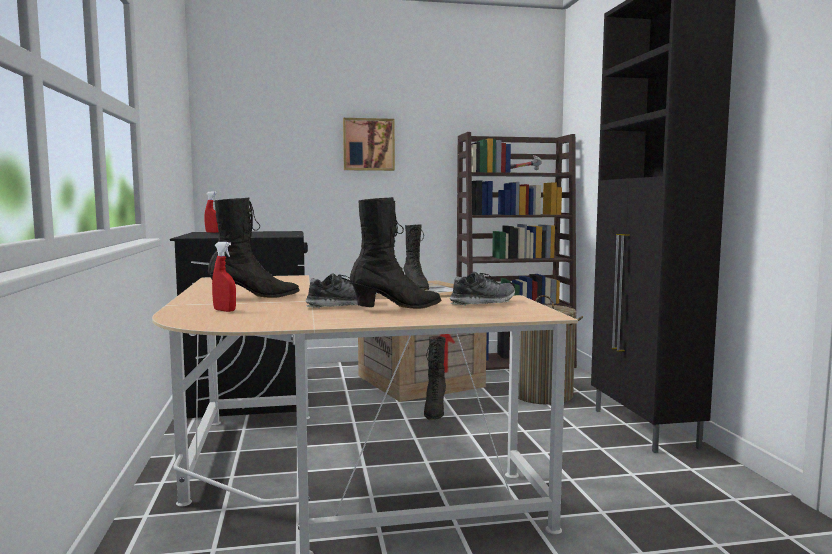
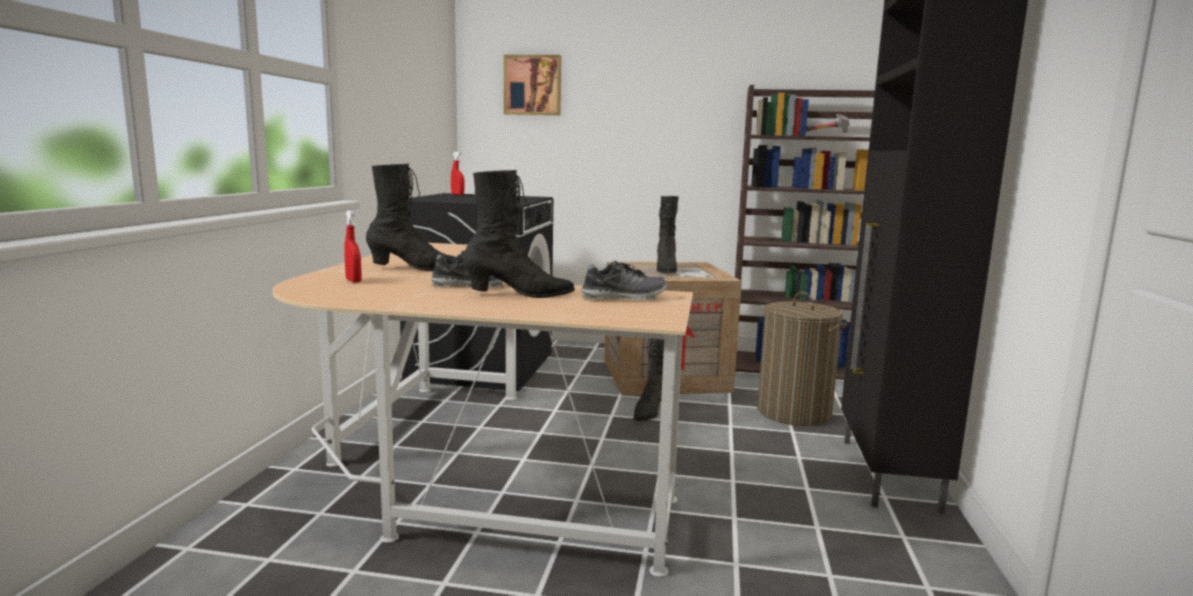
camera: 20 degrees right, 5 degrees up
picture [343,118,395,171] -> picture moved to [504,55,561,115]

